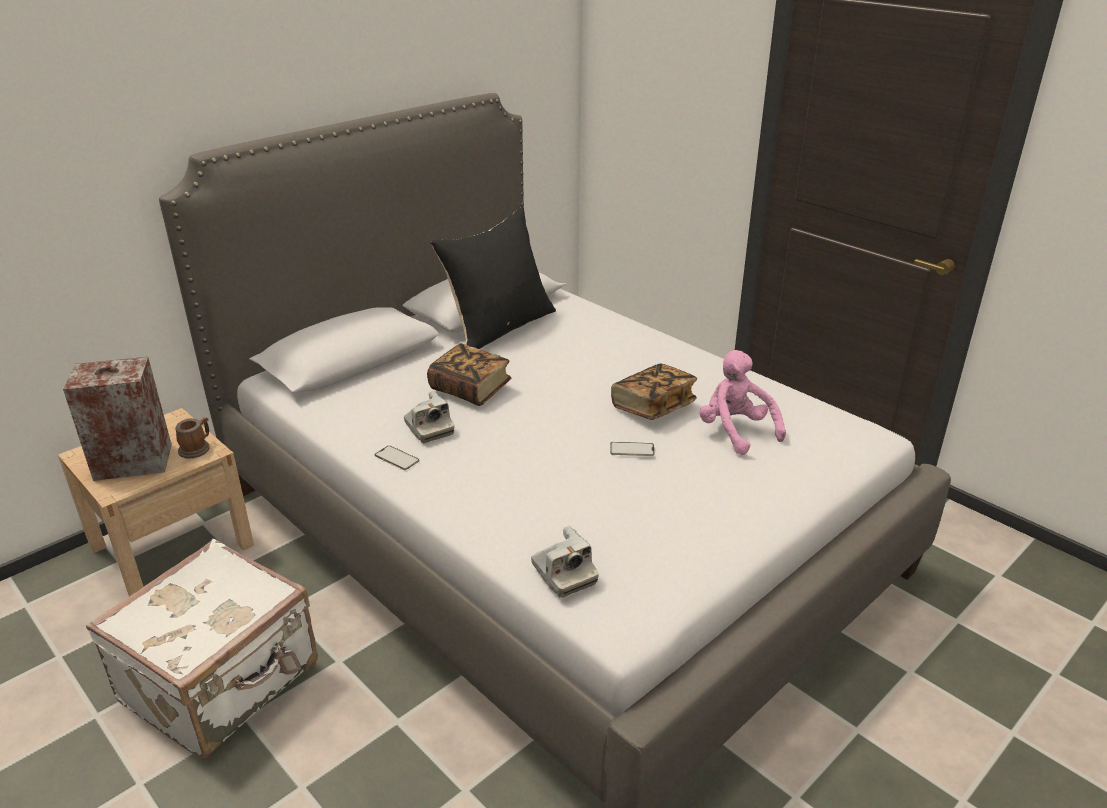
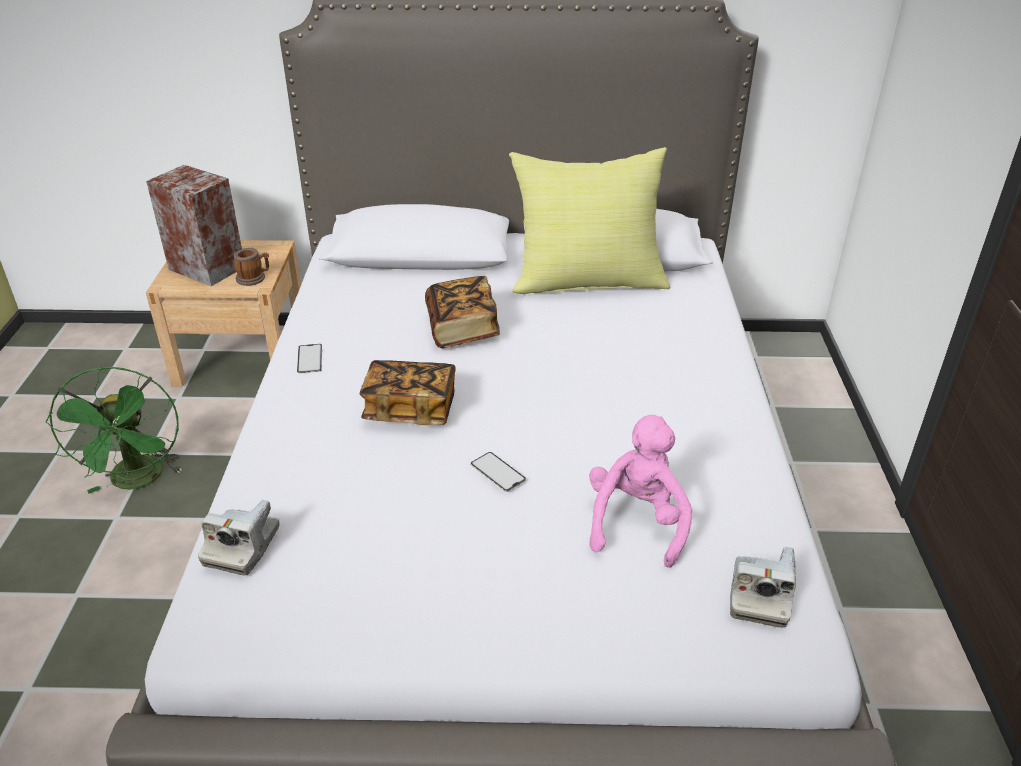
camera: 45 degrees right, 5 degrees up
white suitcase [86,539,318,759] -> green fan [45,366,182,494]
camera [404,391,454,443] -> camera moved to [730,547,796,628]
black pillow [430,207,556,349] -> yellow pillow [509,147,670,294]
book [611,363,697,420] -> book moved to [360,360,455,425]

